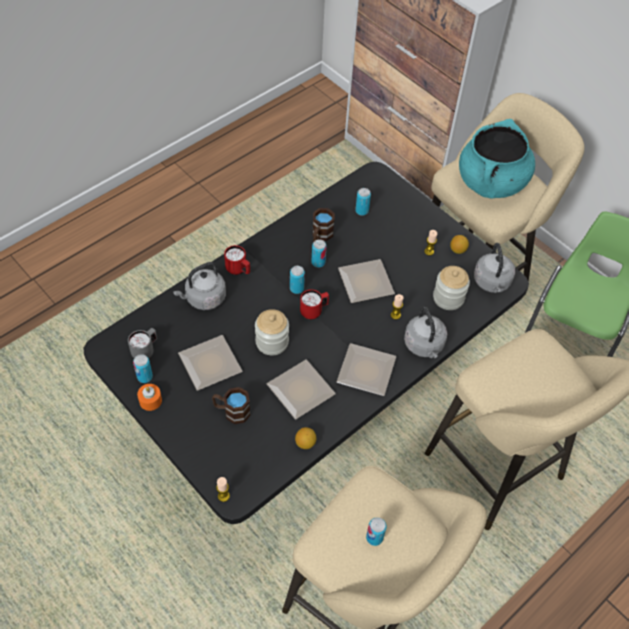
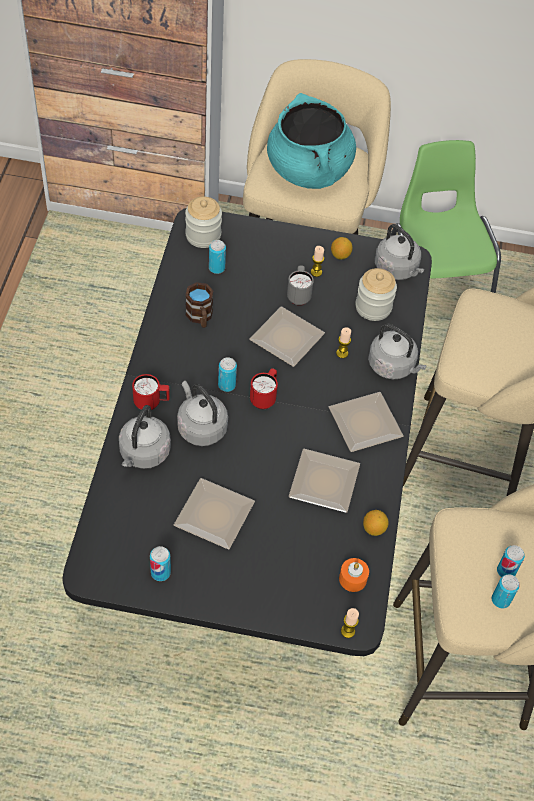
camera: 40 degrees left, 0 degrees up
grey mug [128,328,157,358] -> grey mug moved to [287,265,314,306]
orange candle [137,384,162,411] -> orange candle moved to [339,558,369,592]
brown mug [212,387,250,424] -> none
jar [255,309,289,355] -> jar moved to [185,197,222,248]
can [311,239,327,268] -> can moved to [492,574,520,608]
none -> grey kettle [177,381,228,446]

